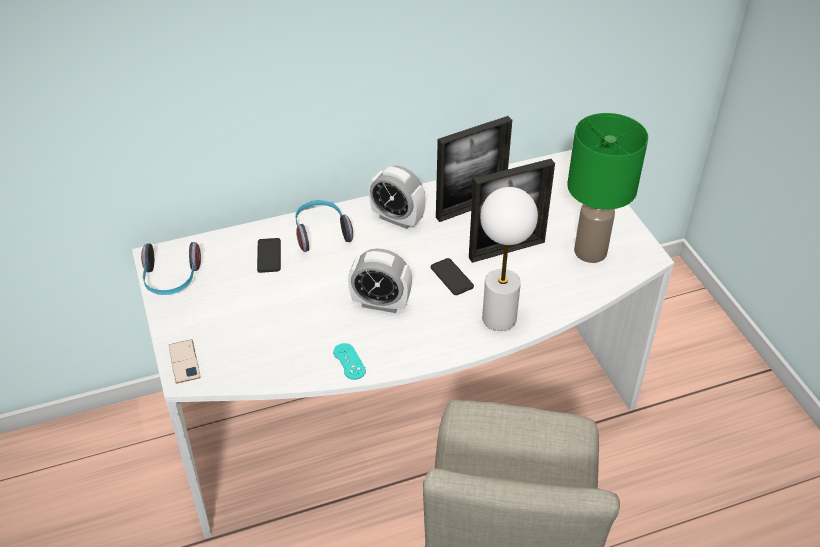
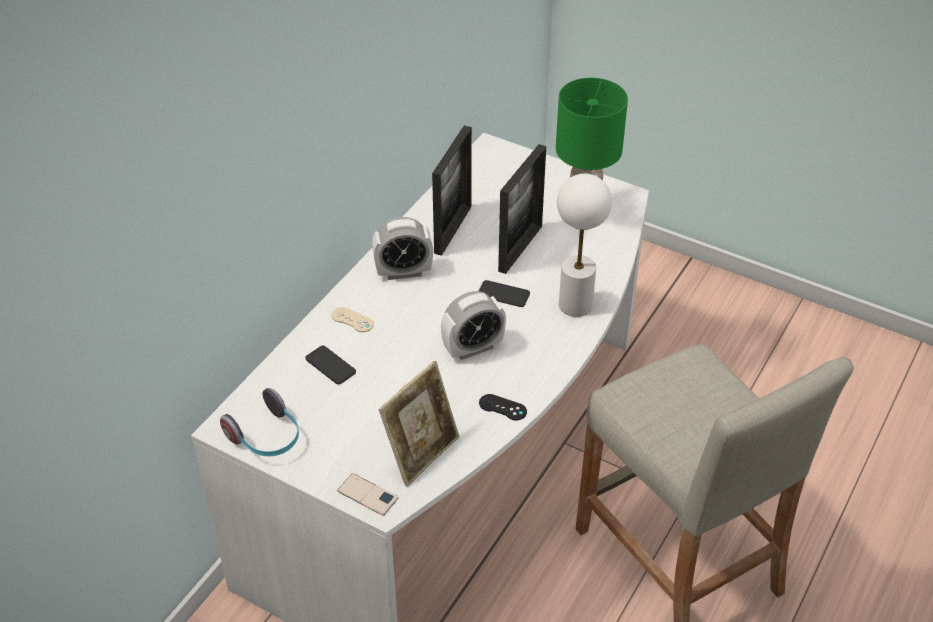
camera: 40 degrees left, 0 degrees up
headphones [295,200,353,252] -> beige game controller [331,307,374,332]
turquoise game controller [333,343,366,380] -> black game controller [479,394,527,420]
none -> picture frame [379,361,460,487]

